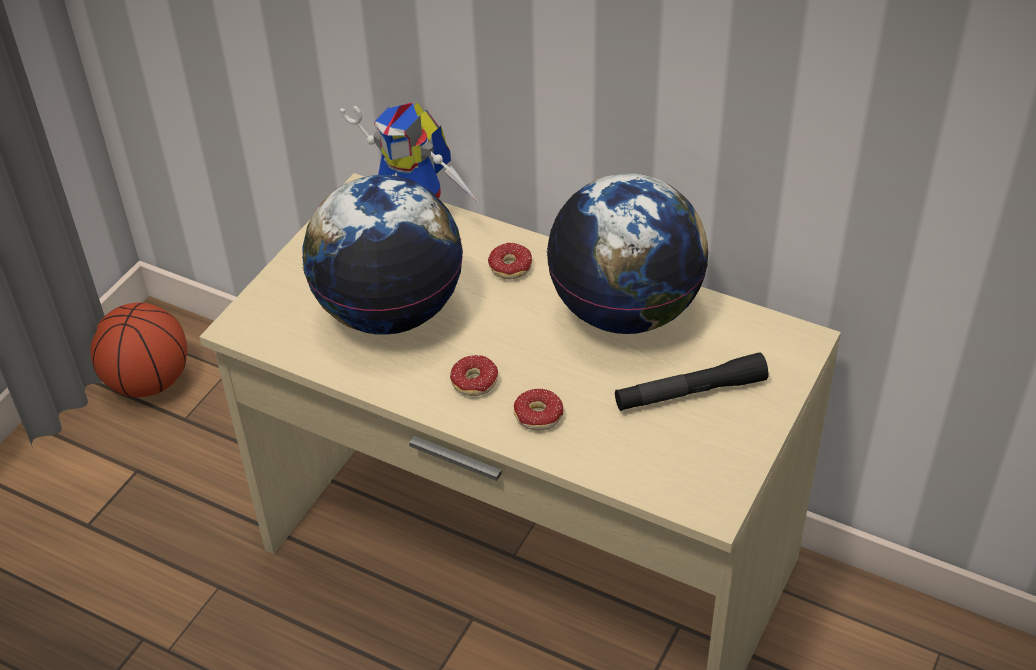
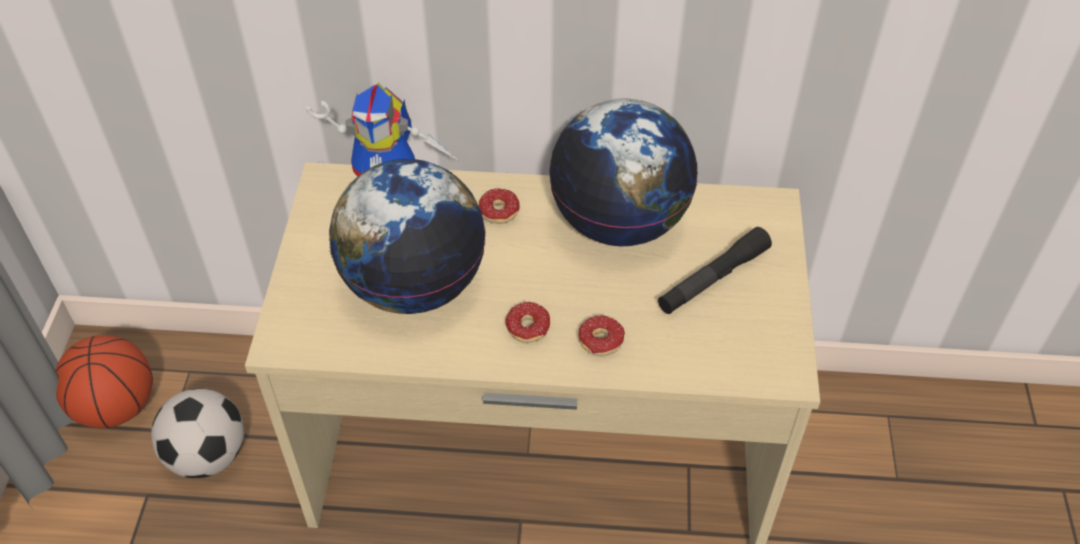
camera: 25 degrees left, 5 degrees up
none -> football [151,389,244,478]

